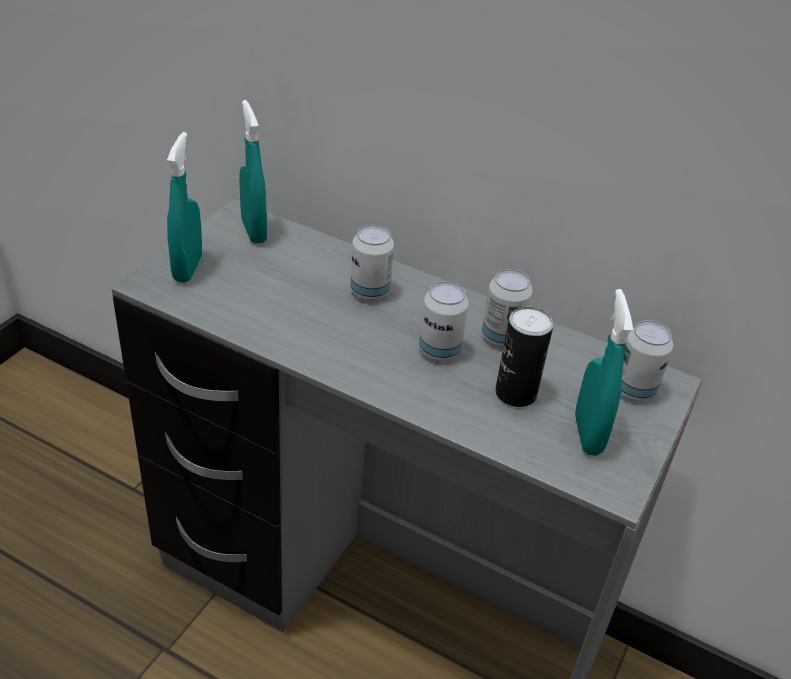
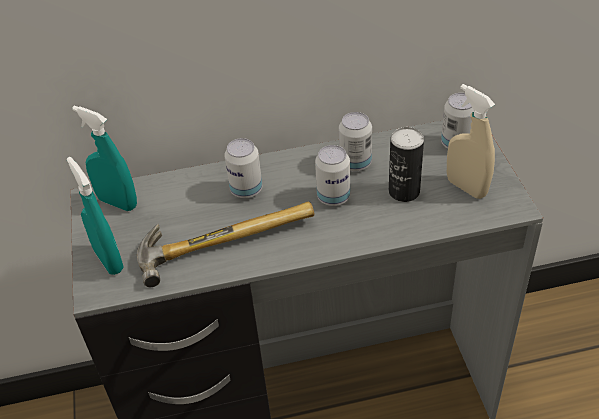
camera: 35 degrees left, 5 degrees up
turquoise spray bottle [575,289,633,456] -> beige spray bottle [447,84,495,199]
none -> hammer [137,201,315,287]

